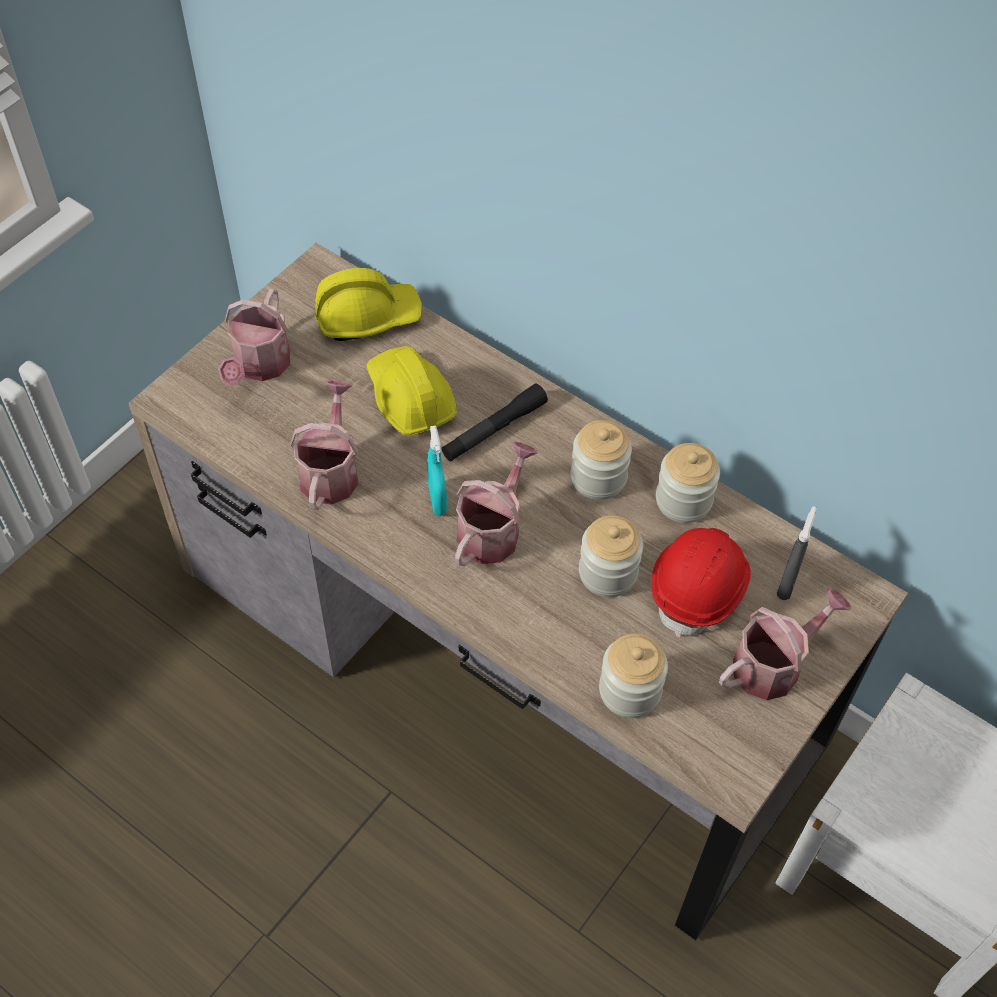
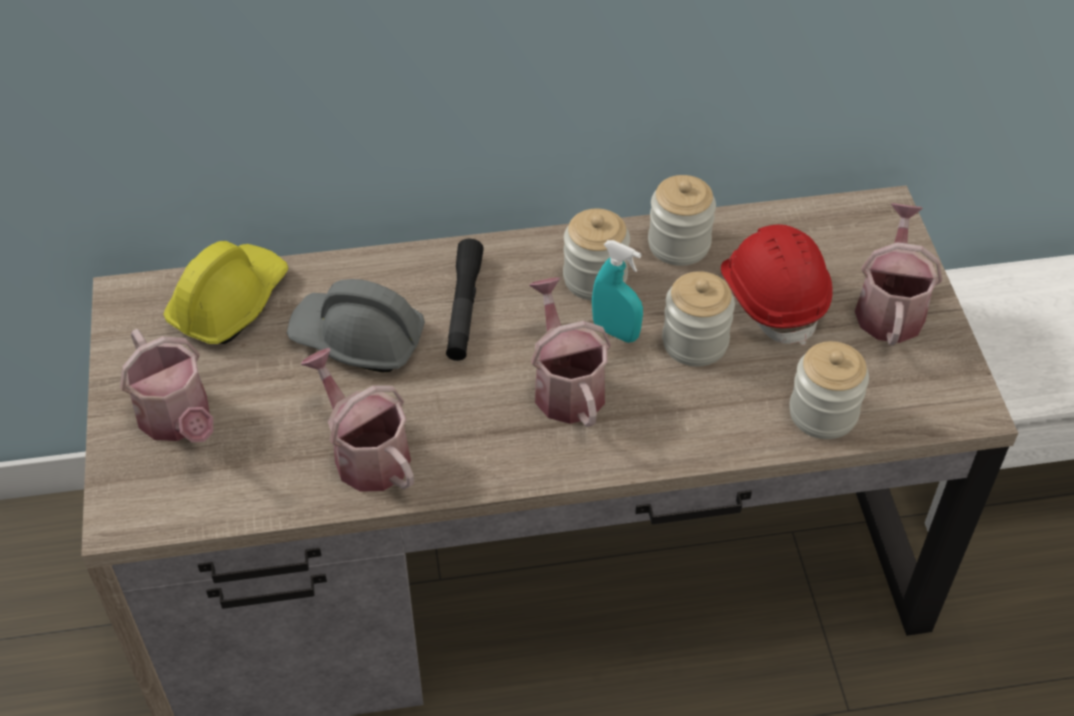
camera: 45 degrees left, 5 degrees down
yellow hard hat [366,346,457,435] -> grey hard hat [287,279,425,372]
turquoise spray bottle [427,426,447,516] -> turquoise spray bottle moved to [592,240,643,343]
grey spray bottle [777,507,817,600] -> none

